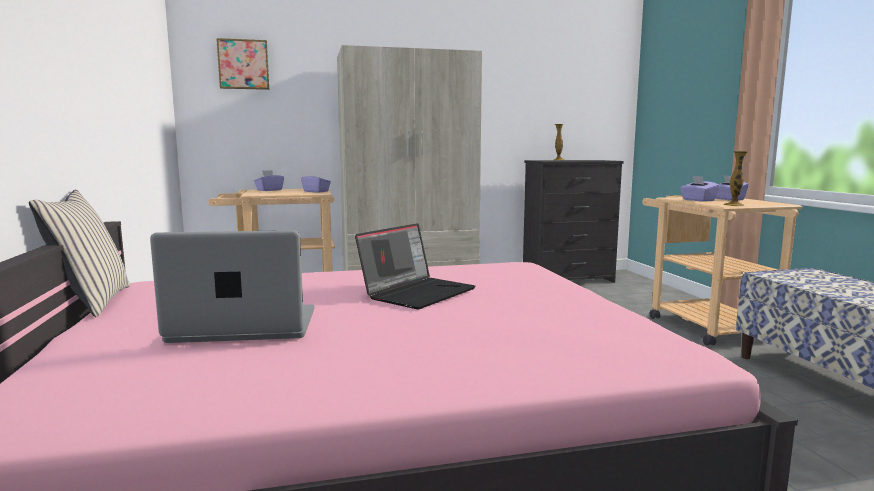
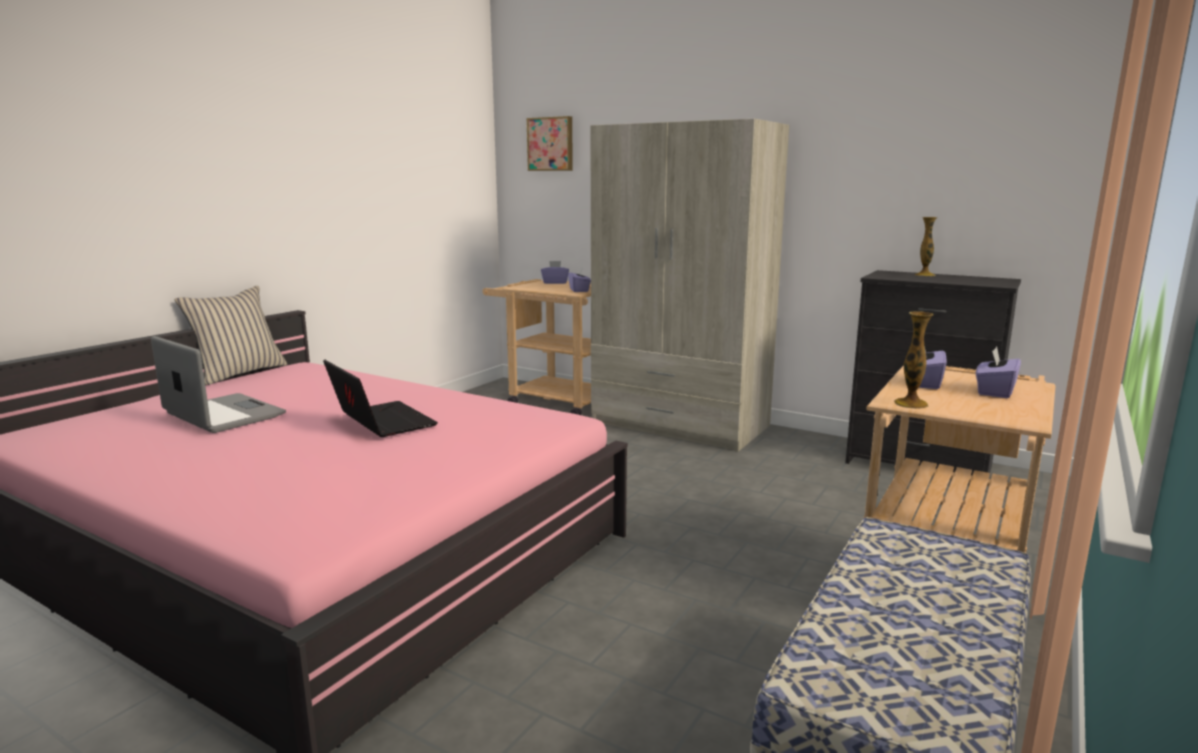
camera: 45 degrees right, 5 degrees up
laptop [355,223,475,309] -> laptop turned 120 degrees counterclockwise [323,359,438,437]

